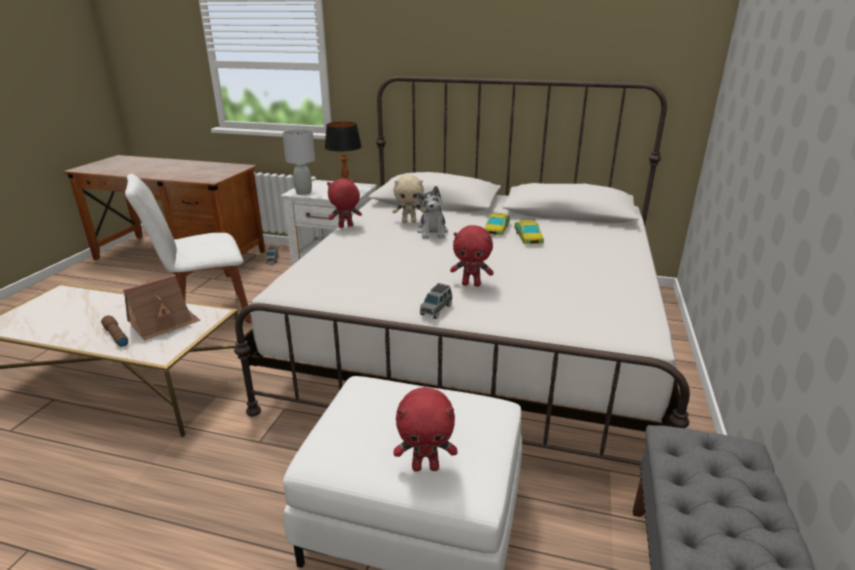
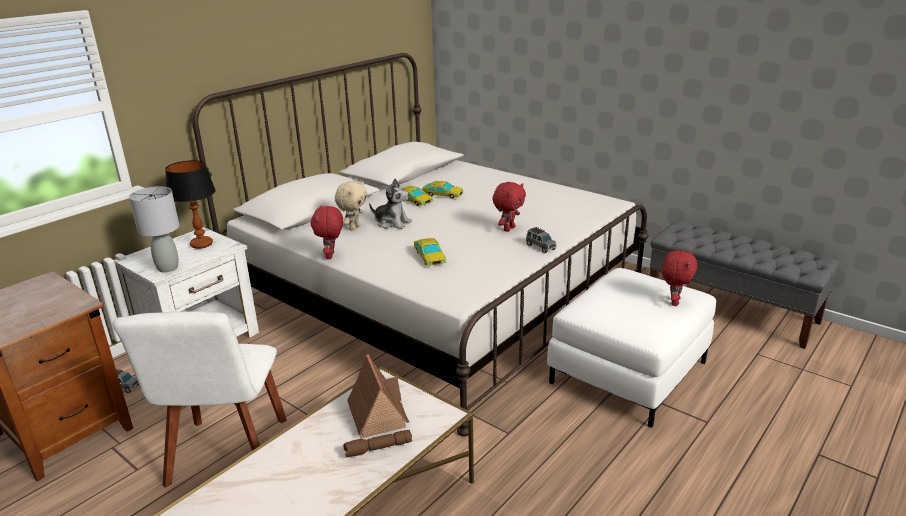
camera: 65 degrees left, 0 degrees up
none -> toy car [414,238,447,266]

